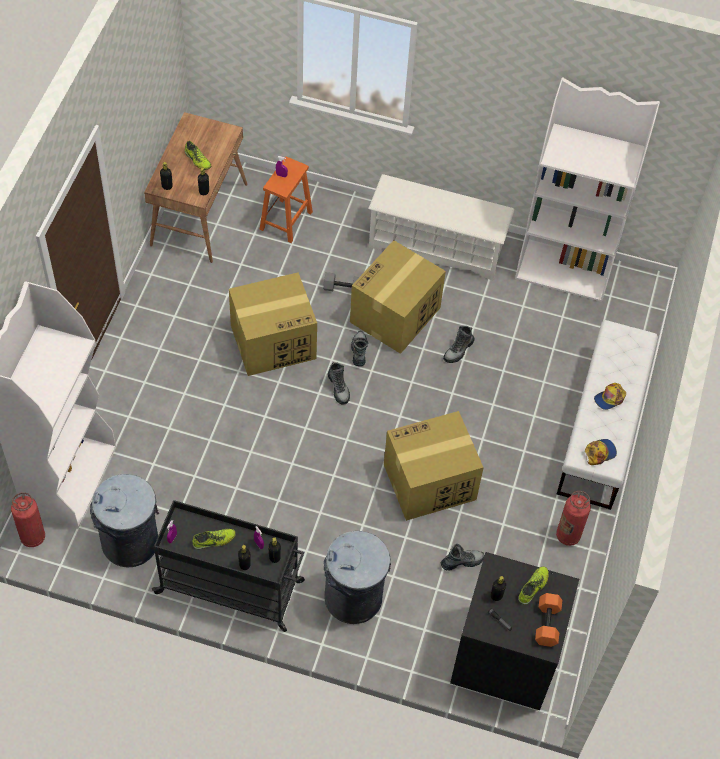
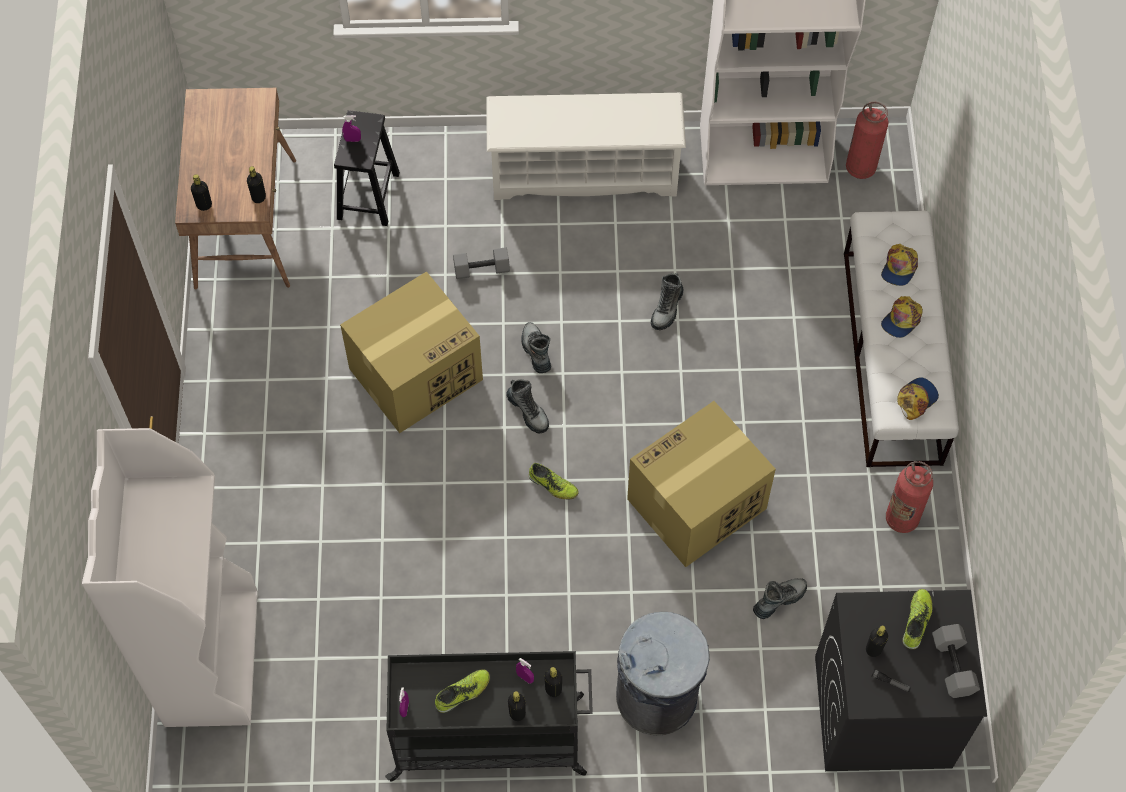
camera: 15 degrees left, 5 degrees up
fire extinguisher [11,492,45,547] -> fire extinguisher moved to [846,102,889,179]
grey trash can [90,474,159,567] -> none
shoe [185,141,211,170] -> shoe moved to [529,463,579,499]
orange stool [260,156,313,243] -> black stool [334,110,400,226]
cardboard box [350,240,446,354] -> none
orange dumbbell [535,593,562,647] -> grey dumbbell [932,624,980,698]
none -> cap [881,244,918,286]

